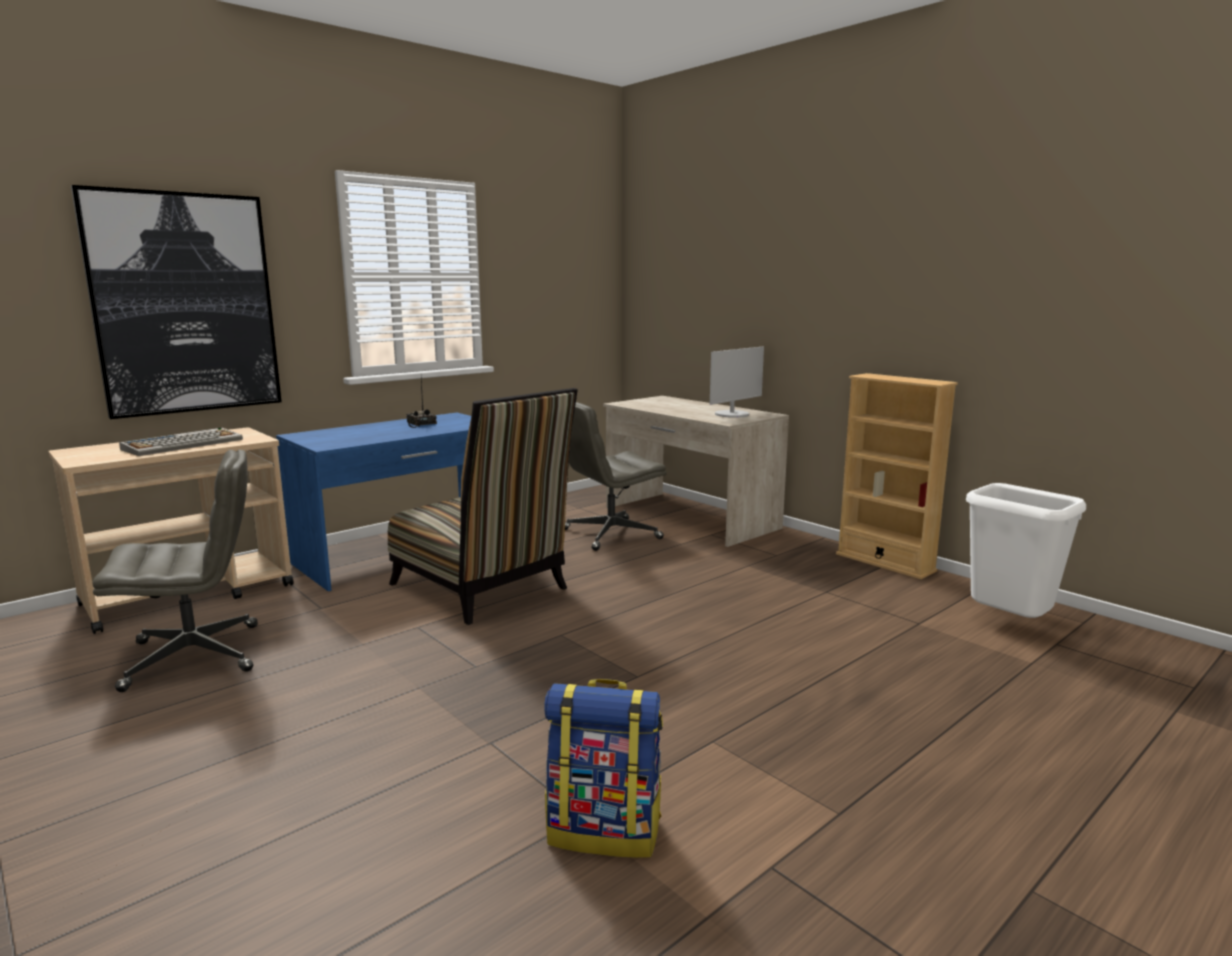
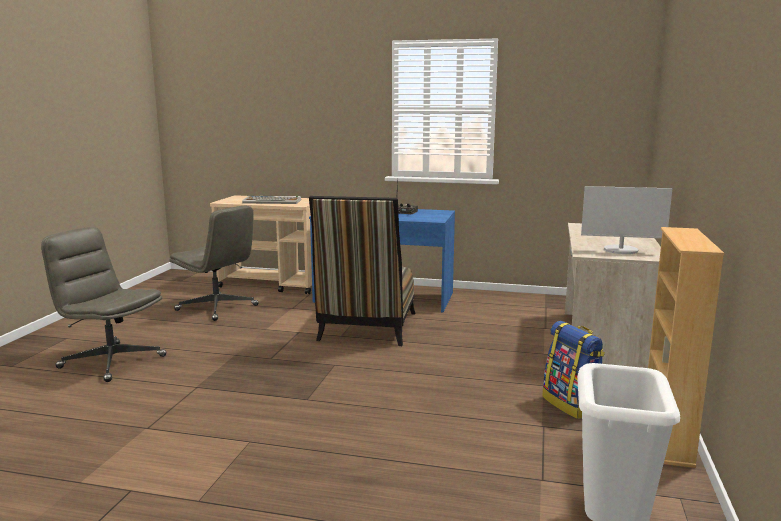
camera: 55 degrees right, 0 degrees up
picture [71,185,282,419] -> none
backpack [544,679,663,858] -> backpack moved to [542,321,605,419]
grey office chair [565,402,666,551] -> grey office chair moved to [41,227,166,382]

